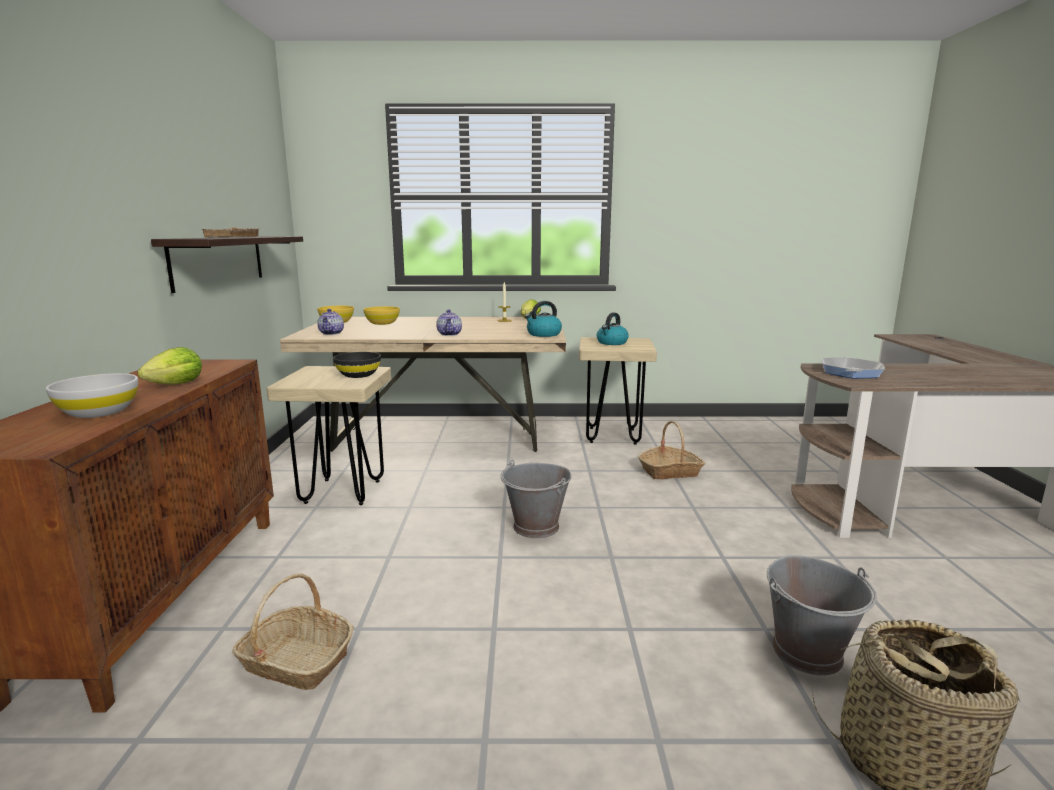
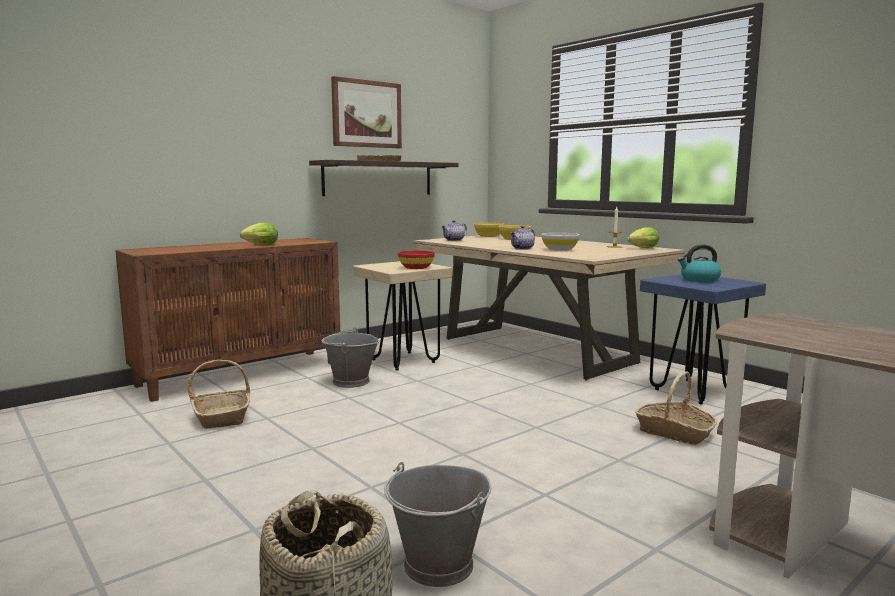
camera: 50 degrees right, 5 degrees down
white bowl [45,373,138,418] -> white bowl moved to [542,233,579,251]
black bowl [333,352,381,378] -> red bowl [398,250,435,269]
grey bucket [501,460,572,538] -> grey bucket moved to [322,327,379,388]
kettle [525,301,562,337] -> none
beige stool [579,337,657,445] -> blue stool [640,274,766,404]
frying pan [822,357,885,378] -> none
none -> picture [331,76,402,148]

